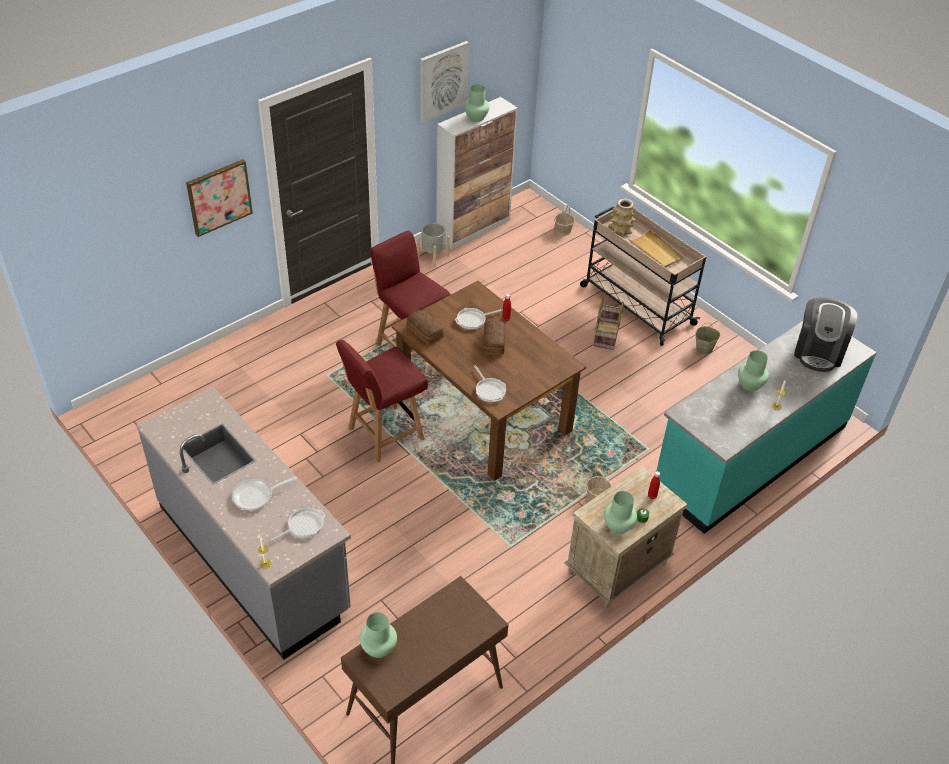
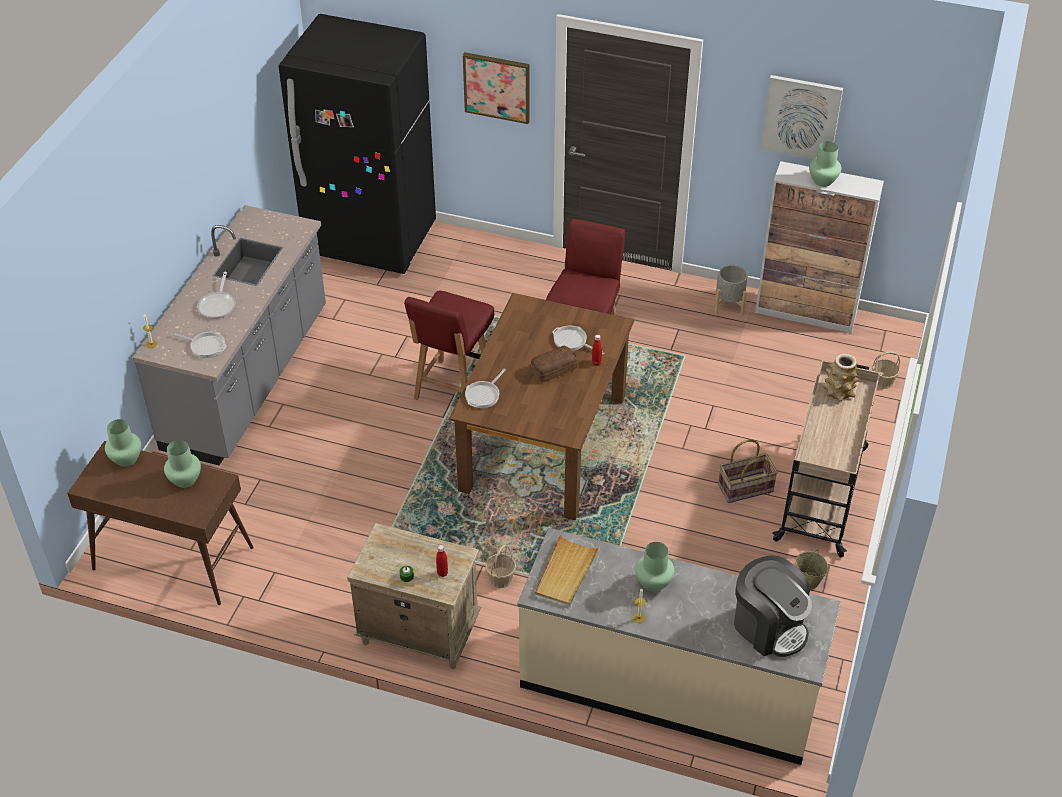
camera: 60 degrees right, 0 degrees up
frying pan [232,477,297,510] -> frying pan turned 120 degrees counterclockwise [197,272,236,319]
red chair [336,340,428,463] -> red chair turned 90 degrees counterclockwise [404,291,494,400]
bread [407,310,444,345] -> none
green vase [604,491,637,534] -> green vase moved to [164,440,201,488]
beige tray [629,229,683,267] -> beige tray moved to [535,534,600,606]
turquoise counter [656,321,877,534] -> beige counter [517,528,841,765]
coffee machine [794,298,857,372] -> coffee machine turned 120 degrees counterclockwise [734,555,812,657]
none -> black fridge [279,14,436,274]

